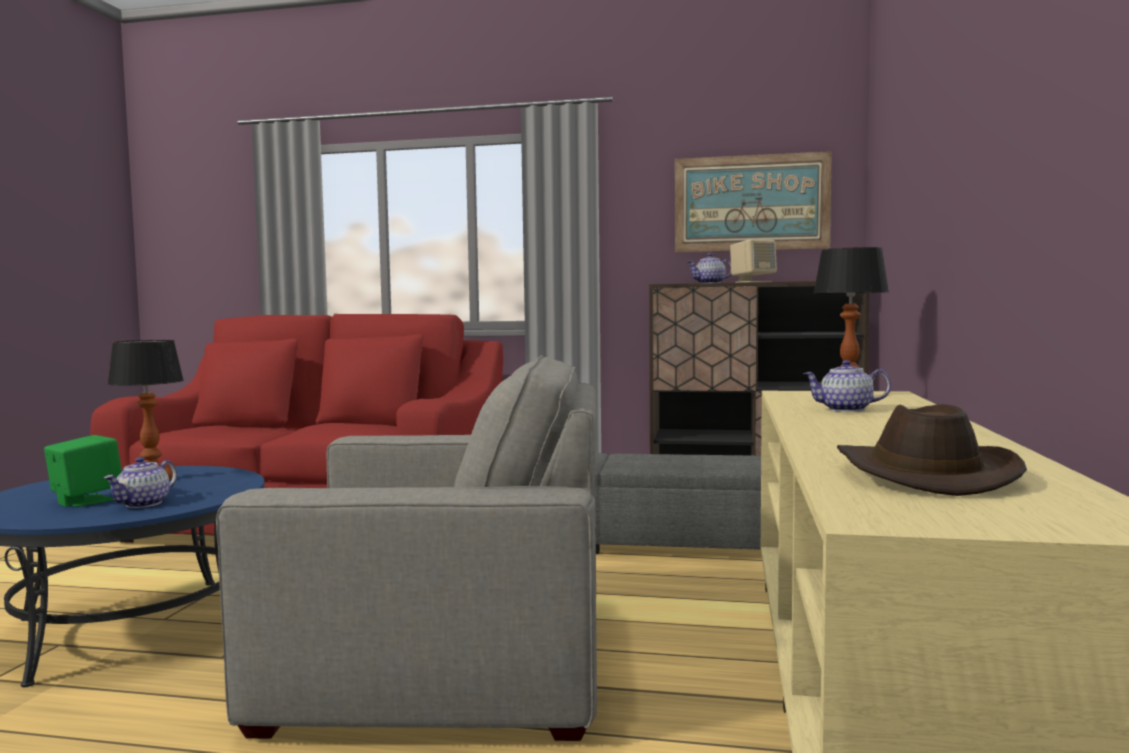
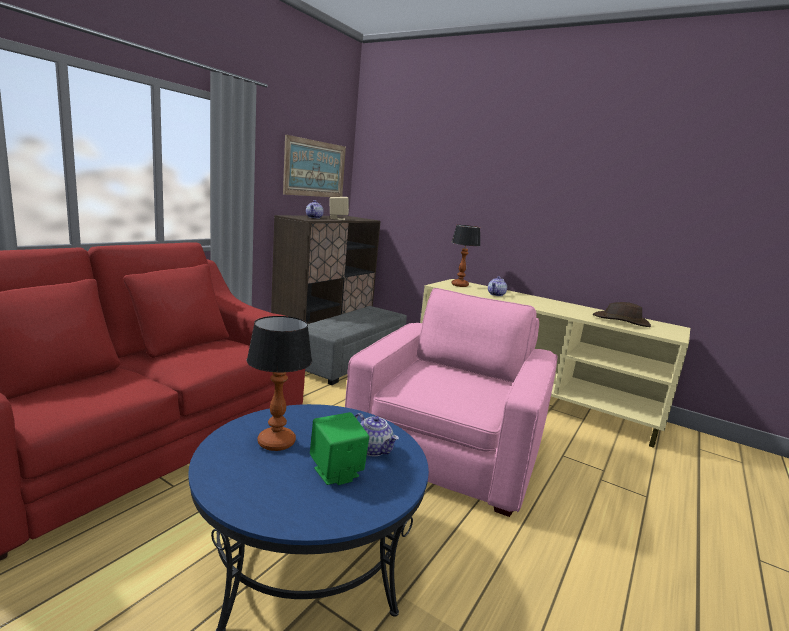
camera: 70 degrees left, 10 degrees up
grey armchair [216,355,597,741] -> pink armchair [345,288,558,517]

